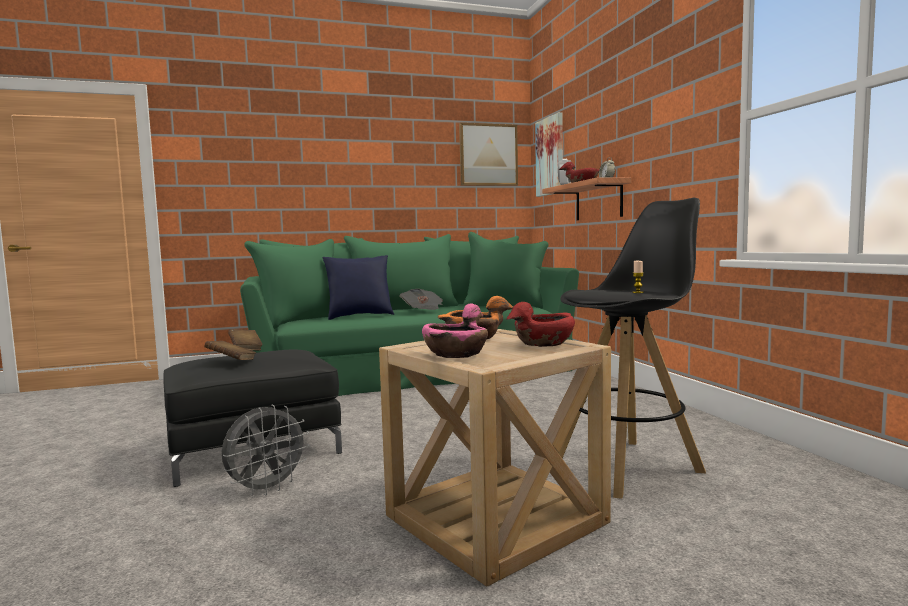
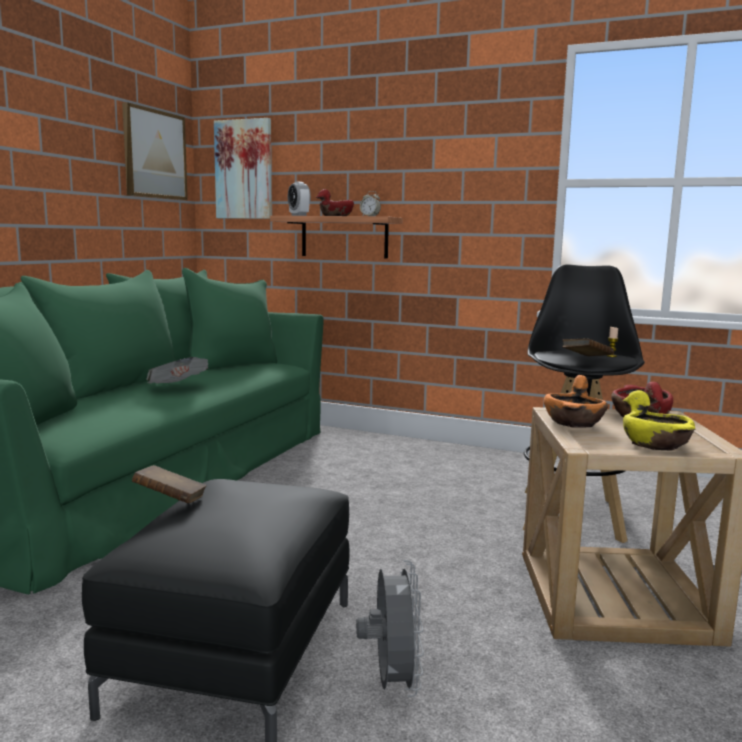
camera: 50 degrees left, 5 degrees up
brown book [204,341,256,360] -> brown book moved to [562,338,614,356]
blue pillow [322,255,394,320] -> none
pink bowl [422,303,488,358] -> yellow bowl [623,390,695,451]

